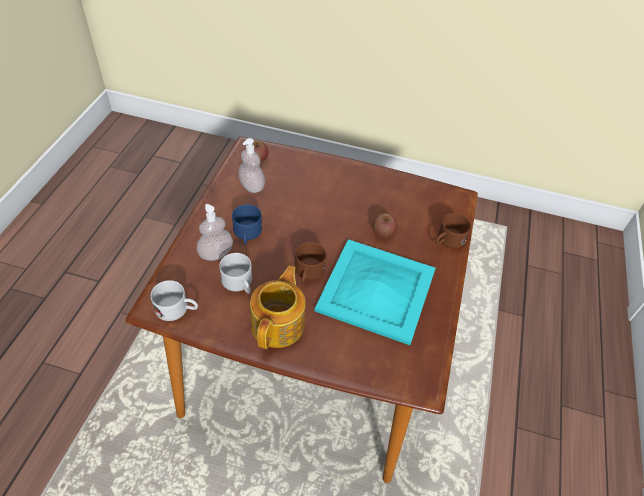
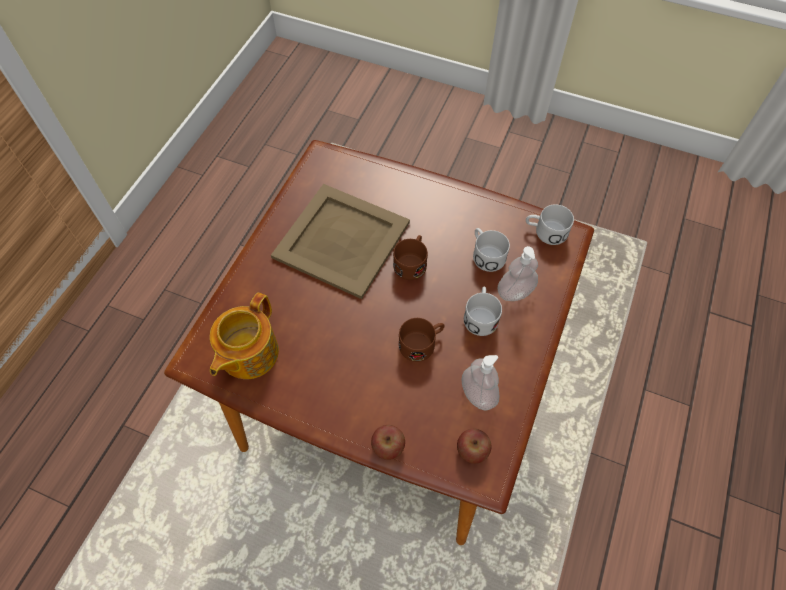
camera: 170 degrees left, 10 degrees up
blue mug [232,204,262,244] -> white mug [464,286,502,336]
teapot [250,265,306,349] -> teapot moved to [210,293,279,379]
turquoise tray [314,239,436,345] -> beige tray [271,184,410,299]
apple [372,213,397,238] -> apple moved to [371,425,405,460]
brown mug [435,213,471,248] -> brown mug moved to [399,318,445,362]

